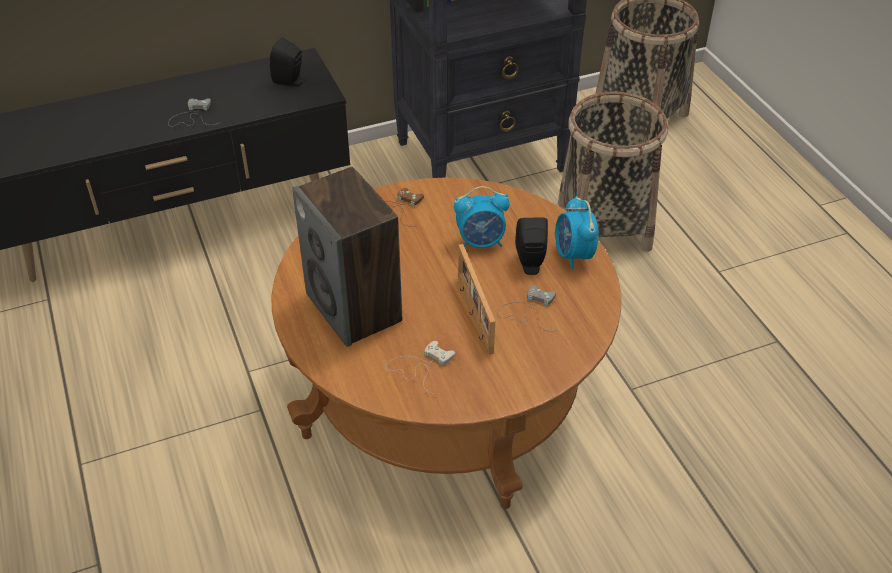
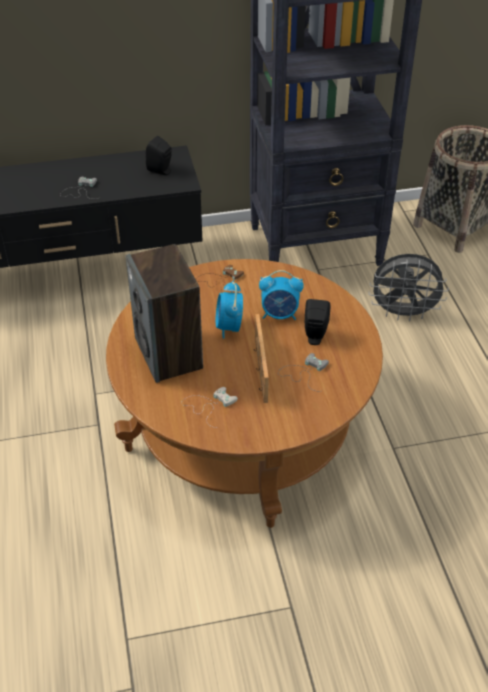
camera: 10 degrees right, 0 degrees up
alarm clock [555,196,599,270] -> alarm clock moved to [216,281,243,339]
basket [558,91,668,252] -> grey fan [369,254,449,321]

